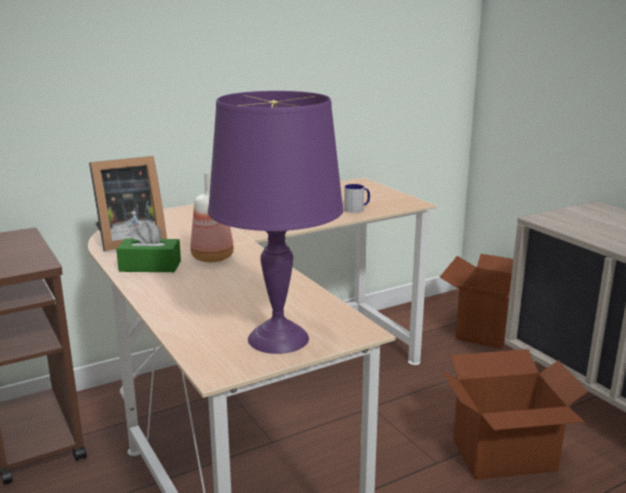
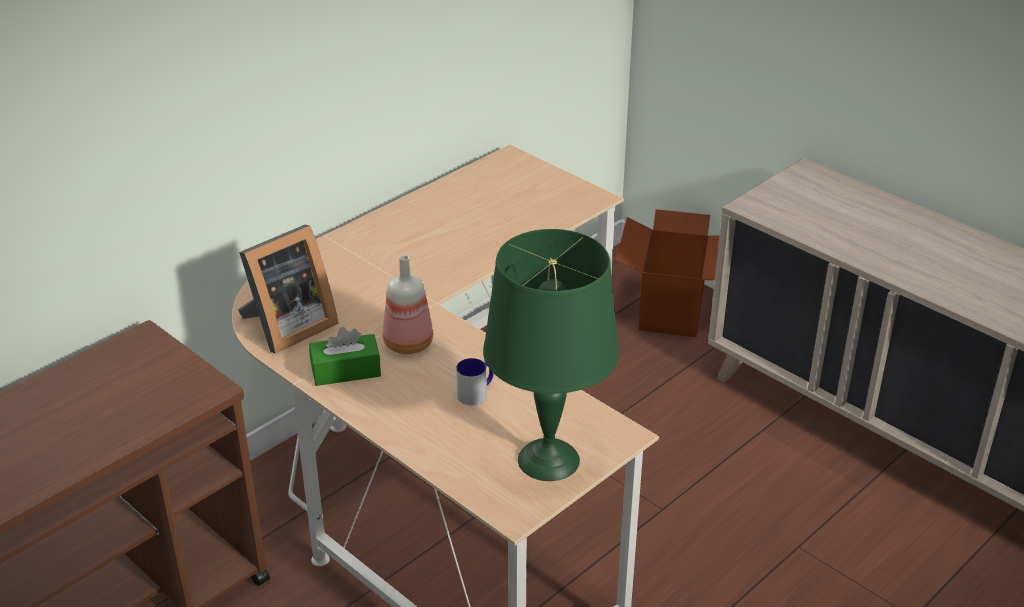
camera: 15 degrees left, 15 degrees up
purple table lamp [208,91,344,354] -> green table lamp [483,229,619,481]
mug [344,184,370,213] -> mug moved to [456,358,493,405]
cardboard box [441,349,588,480] -> none

